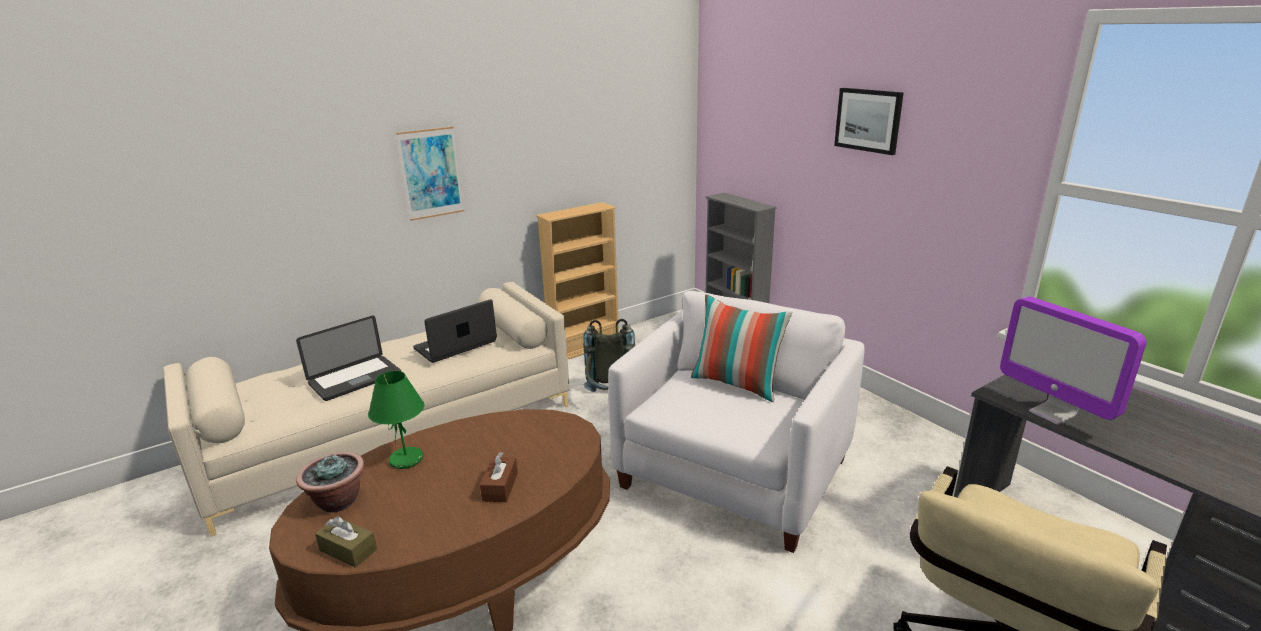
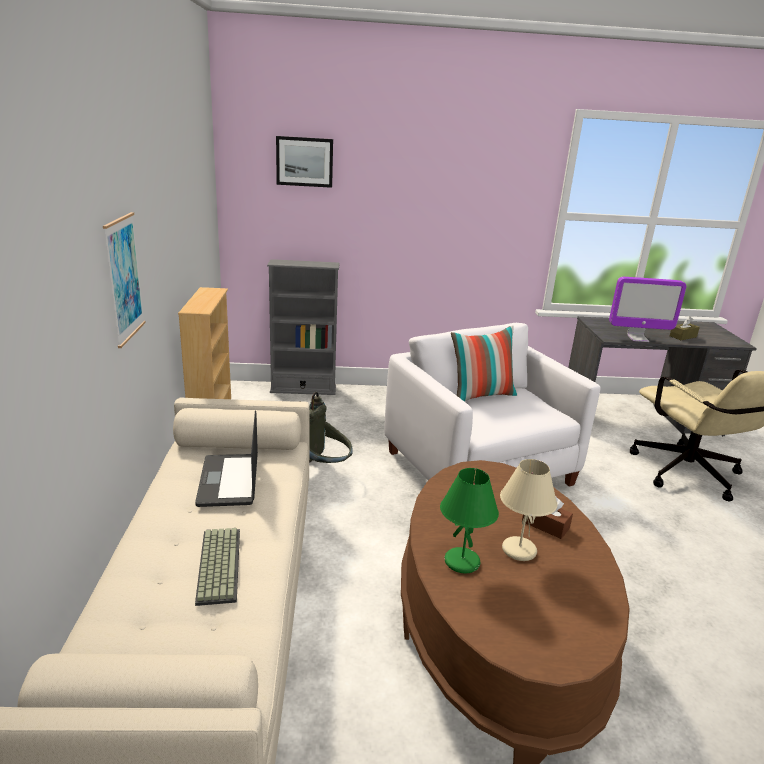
camera: 60 degrees left, 0 degrees up
laptop [296,316,401,401] -> keyboard [195,528,240,606]
potted plant [296,452,364,512] -> none
brown tissue box [315,516,377,568] -> brown tissue box moved to [670,316,700,340]
picture [834,88,904,155] -> picture moved to [276,136,333,188]
none -> beige table lamp [500,459,557,561]

